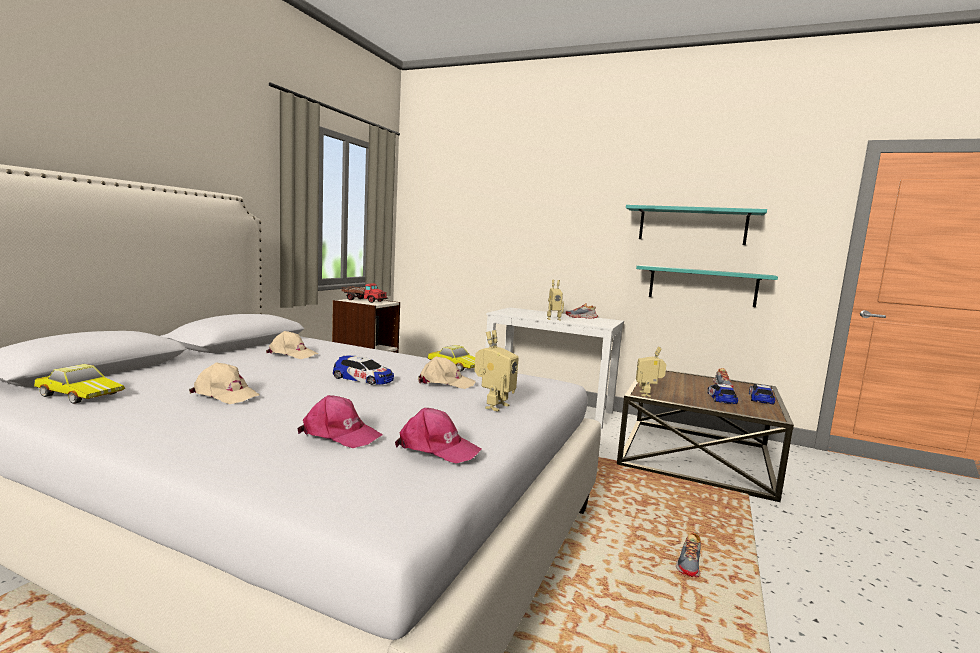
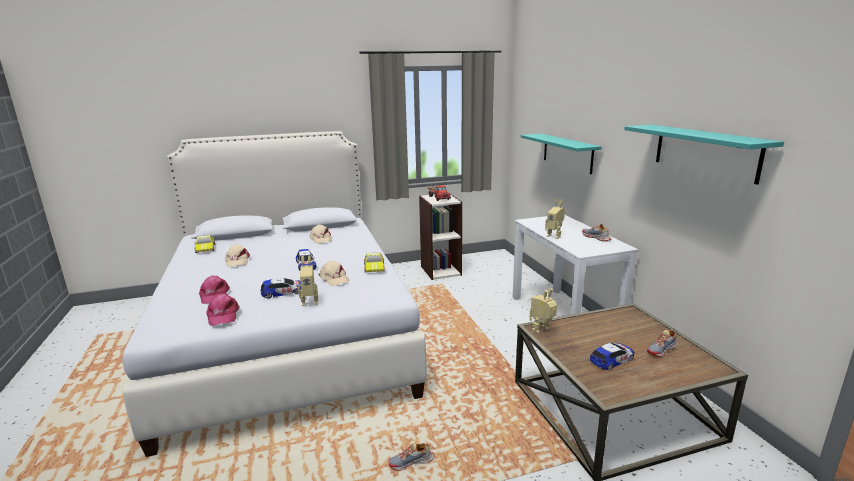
camera: 50 degrees right, 10 degrees up
turquoise shelf [636,265,778,307] -> turquoise shelf moved to [521,134,601,174]
toy car [749,384,775,404] -> toy car moved to [261,278,301,299]

